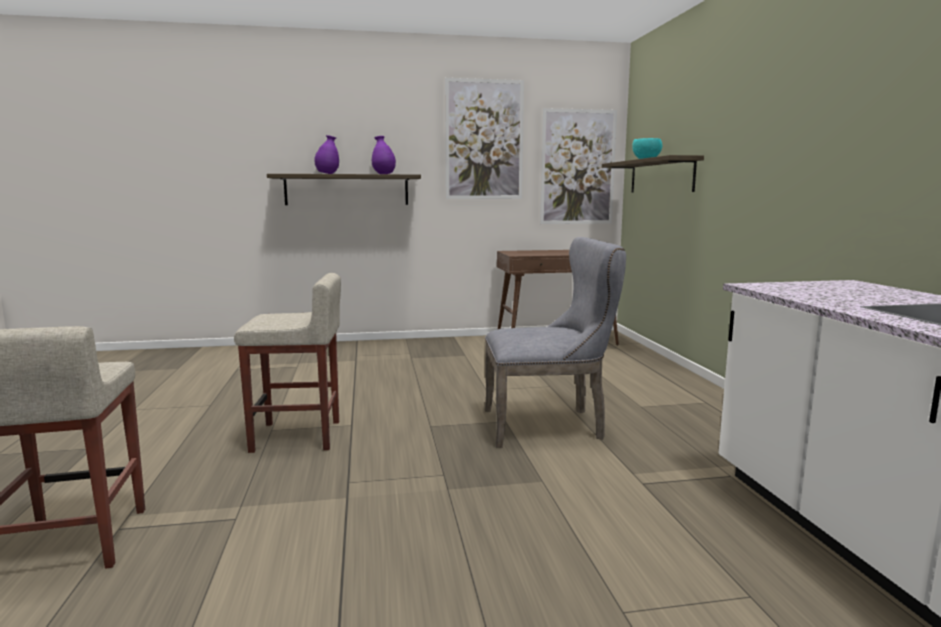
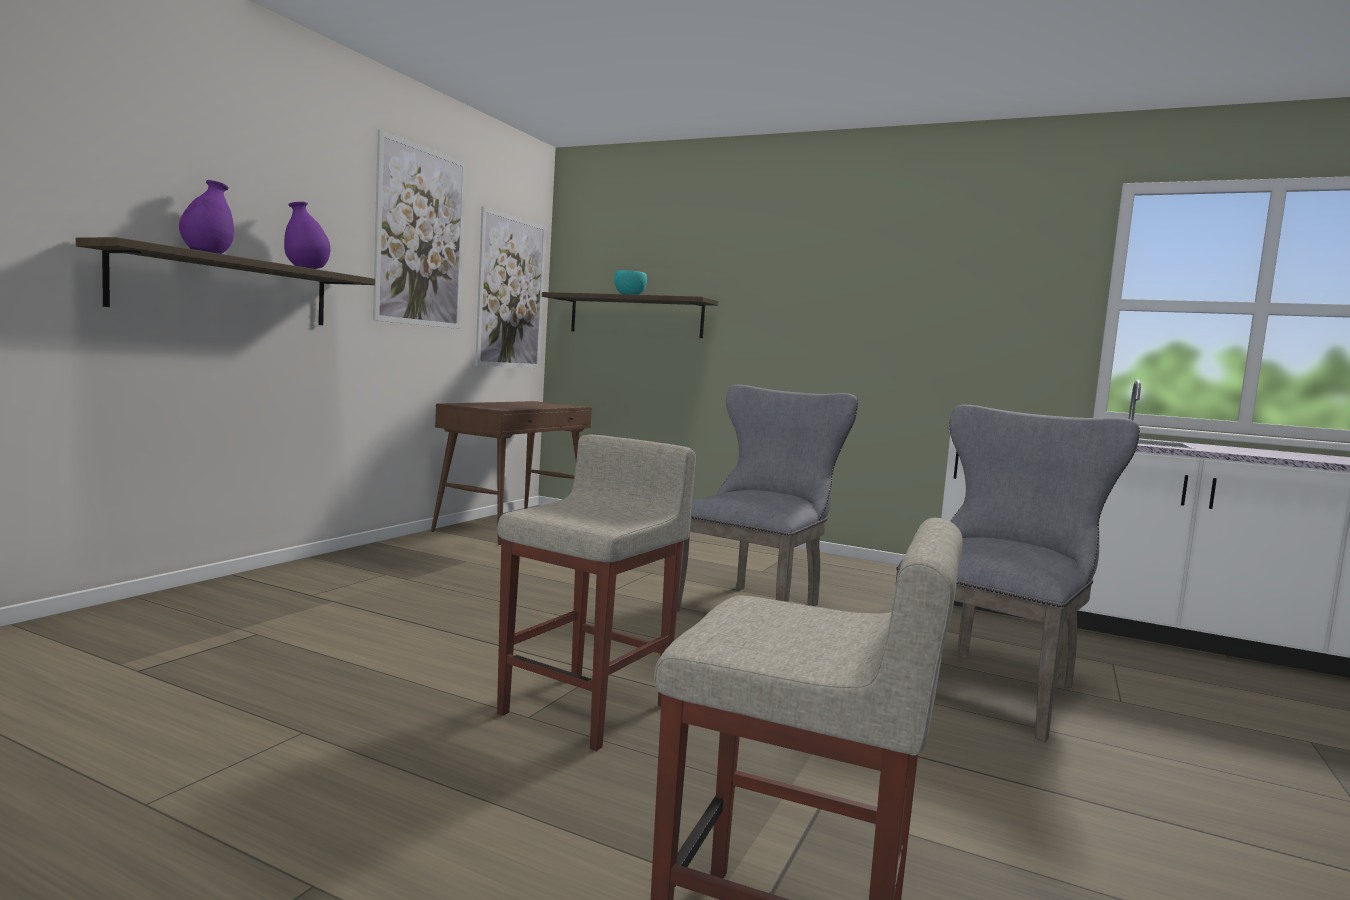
camera: 55 degrees left, 5 degrees down
none -> grey chair [895,405,1140,742]

